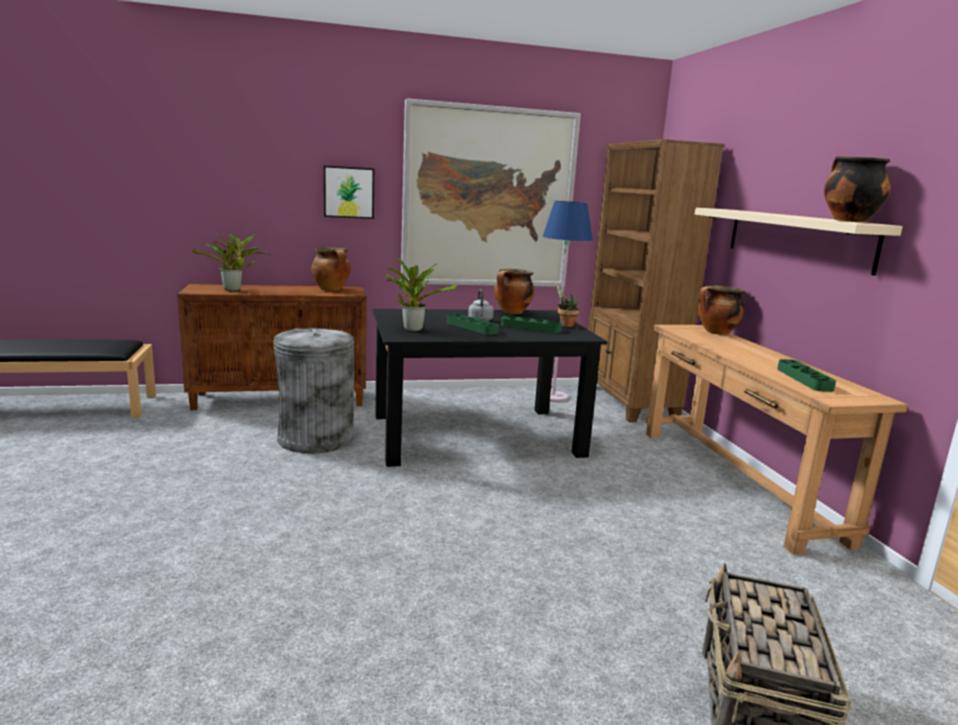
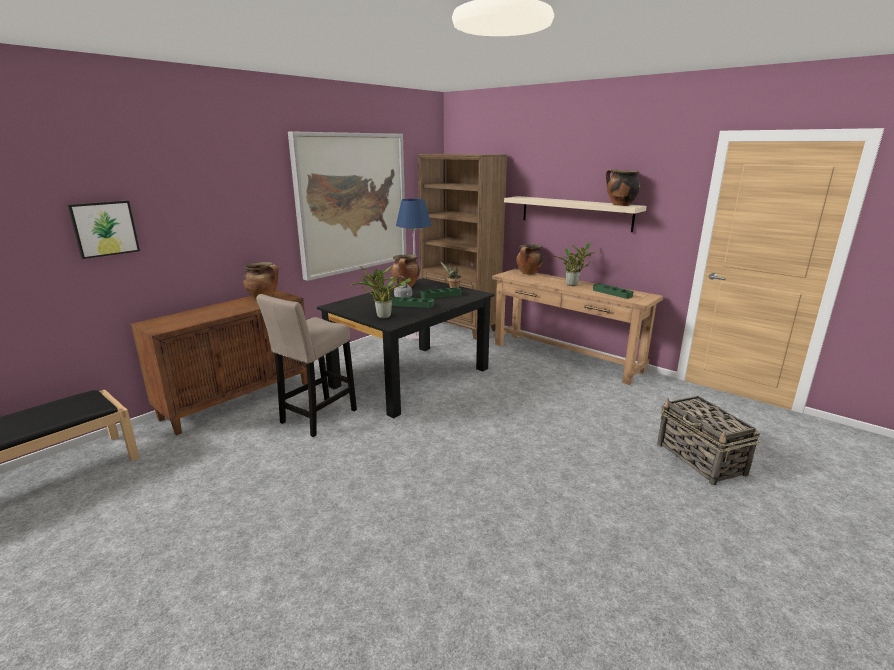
camera: 35 degrees left, 5 degrees up
potted plant [192,233,271,291] -> potted plant moved to [554,242,594,286]
grey trash can [273,328,355,453] -> beige stool [256,294,357,437]
picture [324,166,374,219] -> picture moved to [67,200,140,259]

